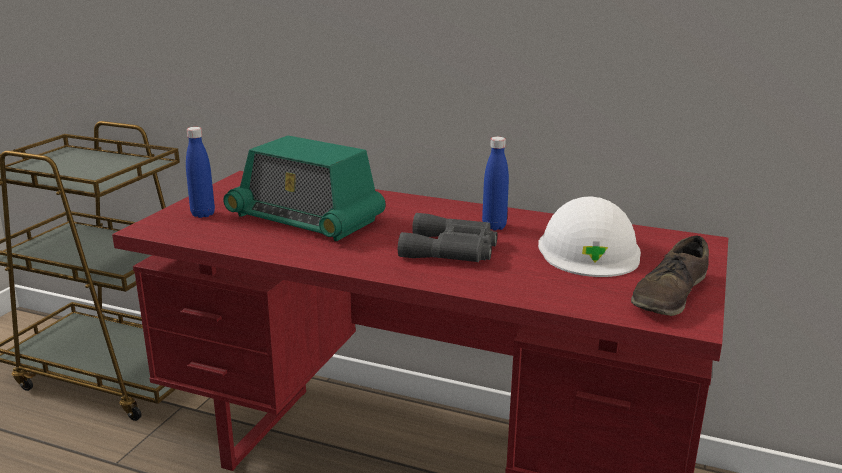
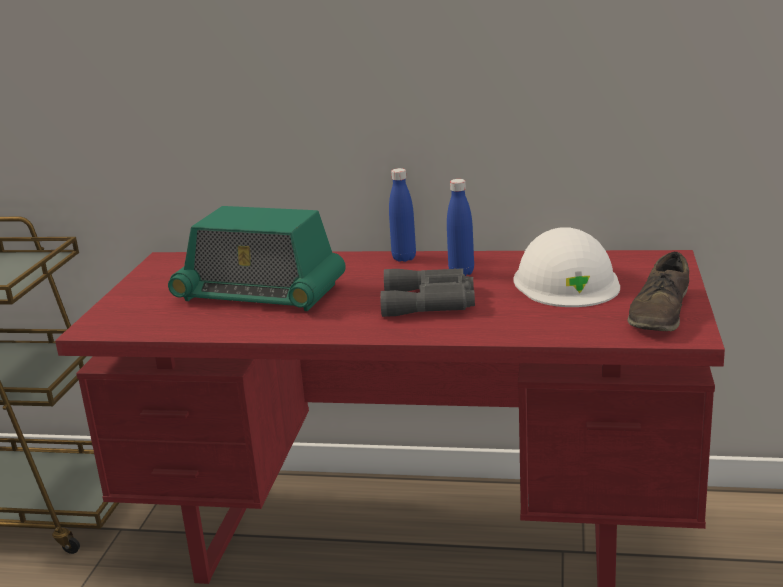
camera: 10 degrees left, 0 degrees up
blue bottle [186,127,215,218] -> blue bottle moved to [389,168,416,262]

